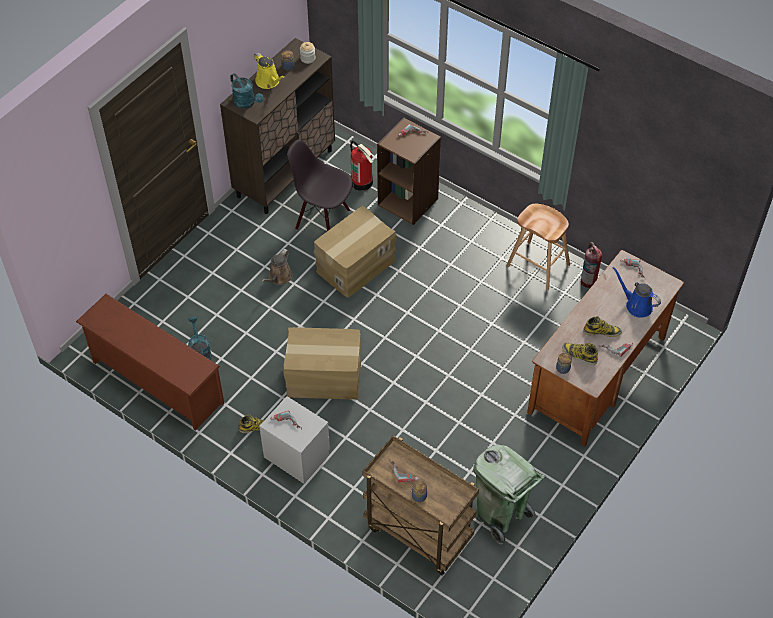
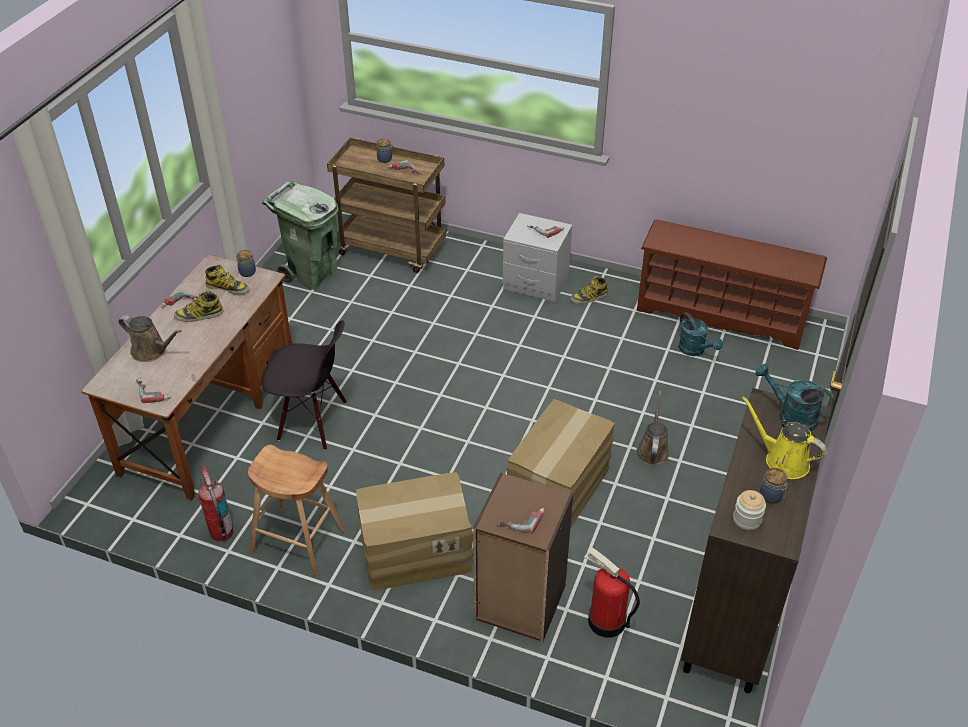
camera: 165 degrees right, 10 degrees down
cardboard box [283,327,361,399] -> cardboard box moved to [356,472,473,591]
black chair [287,140,353,231] -> black chair moved to [261,320,347,450]
blue watering can [613,267,661,318] -> brown watering can [118,315,181,362]

